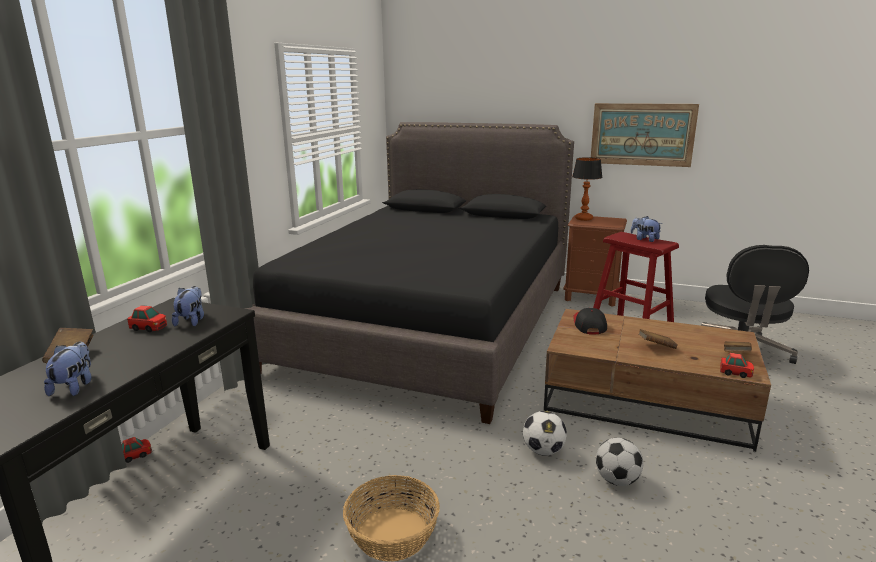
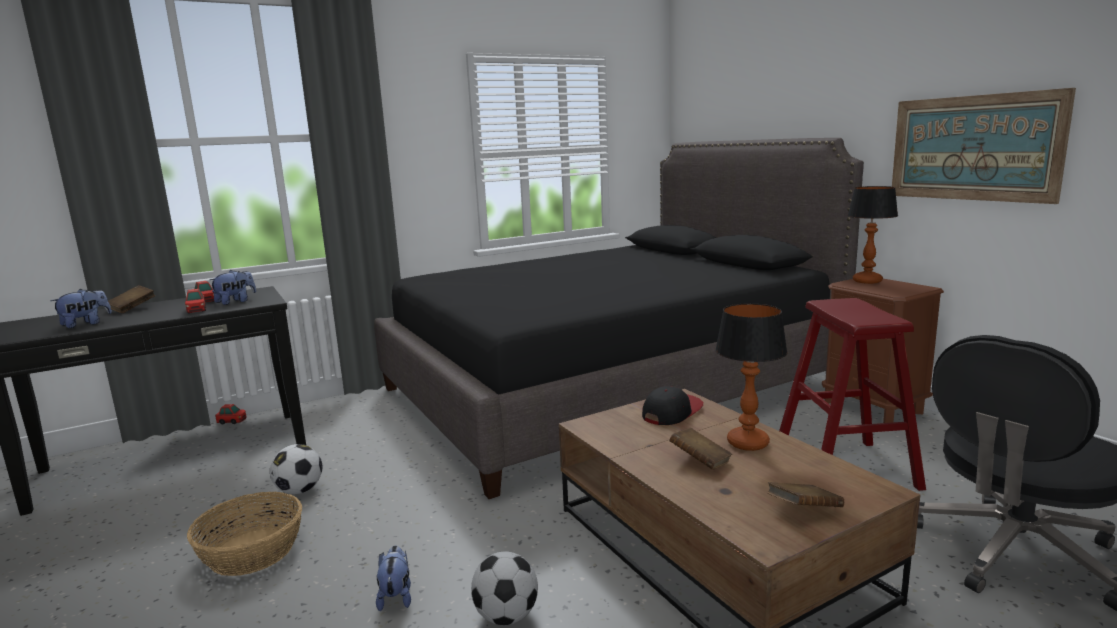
camera: 40 degrees right, 5 degrees down
football [523,411,567,456] -> football moved to [270,444,322,494]
plush toy [631,216,662,242] -> plush toy moved to [376,546,411,611]
toy car [720,353,754,378] -> toy car moved to [185,289,206,313]
none -> table lamp [715,303,787,451]

